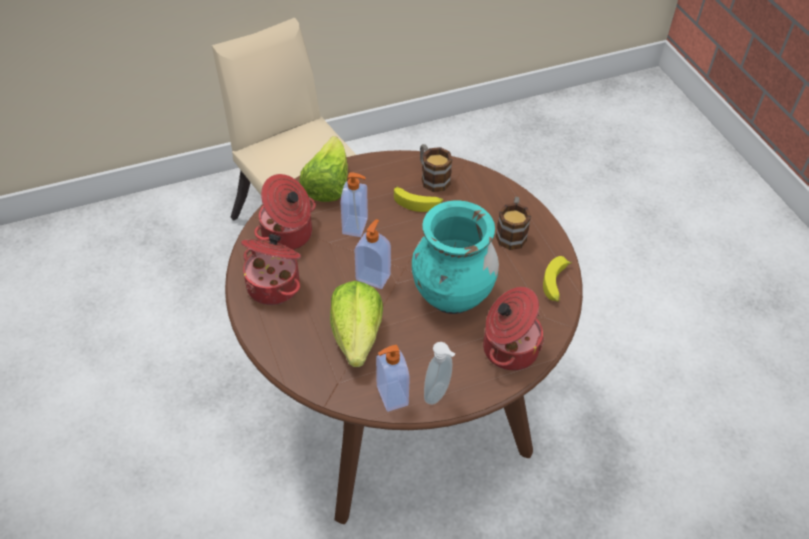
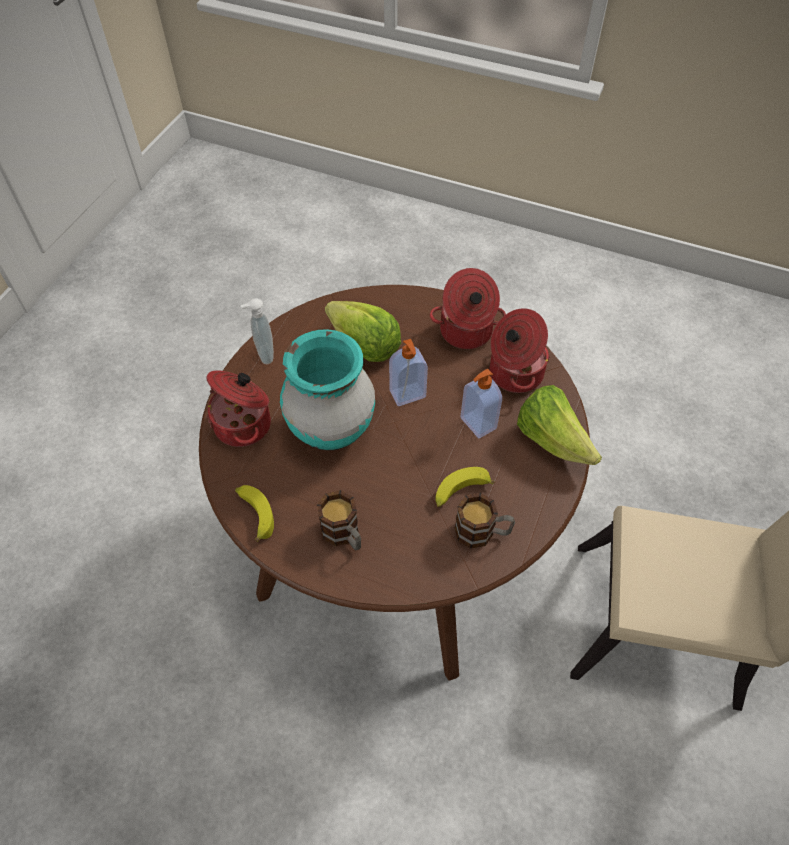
camera: 135 degrees right, 5 degrees up
soap dispenser [376,345,410,412] -> none

